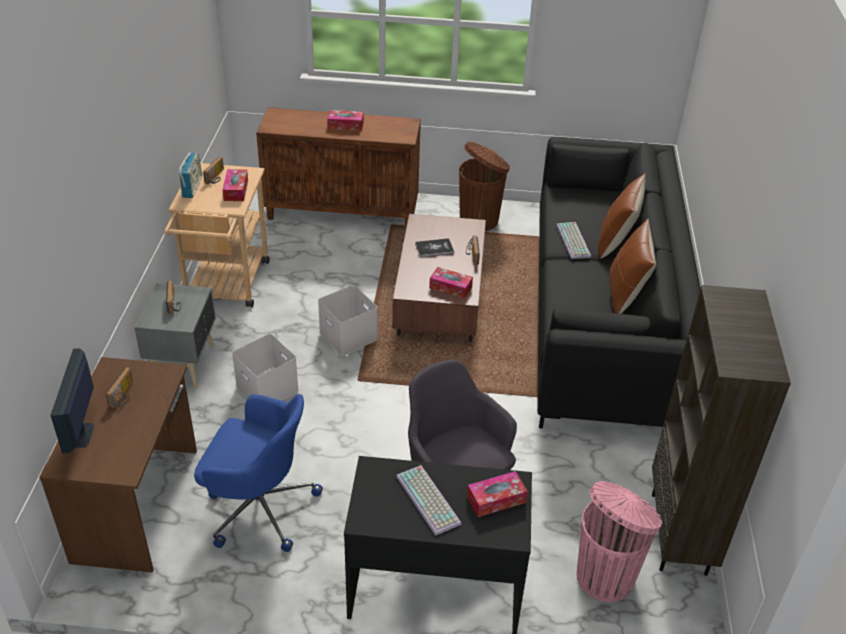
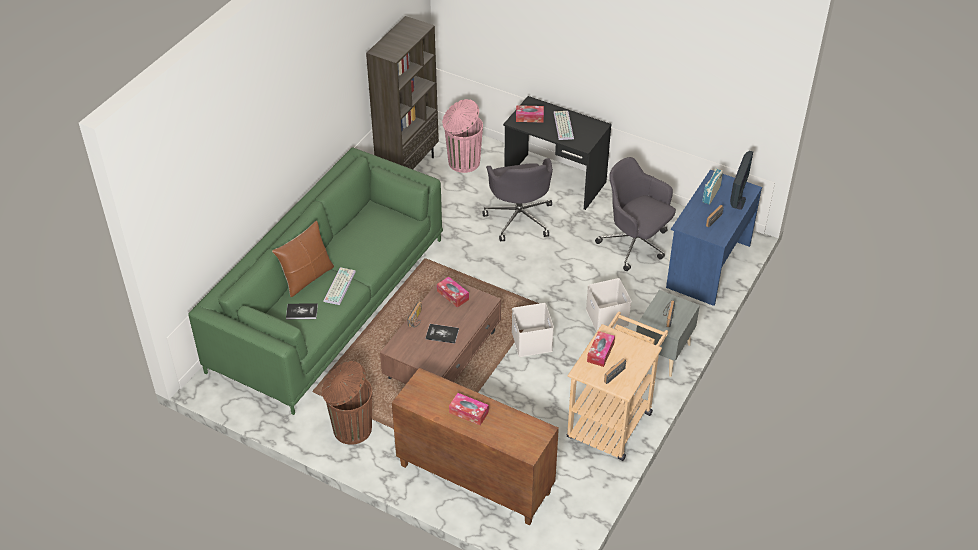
camera: 155 degrees left, 5 degrees up
brown desk [39,357,197,573] -> blue desk [666,170,762,306]
radio [179,153,202,198] -> radio moved to [702,167,723,205]
blue office chair [194,394,323,552] -> grey office chair [595,157,676,271]
black sofa [537,137,701,429] -> green sofa [188,147,443,415]
brown pillow [609,219,656,314] -> none
none -> book [286,303,318,319]

